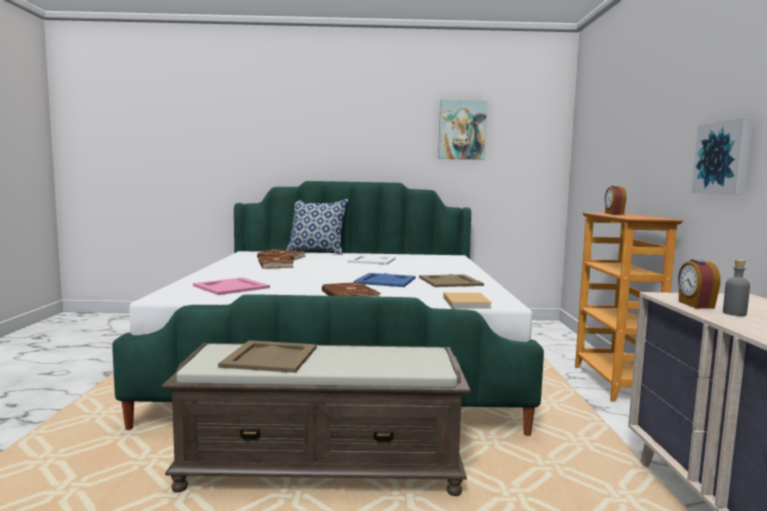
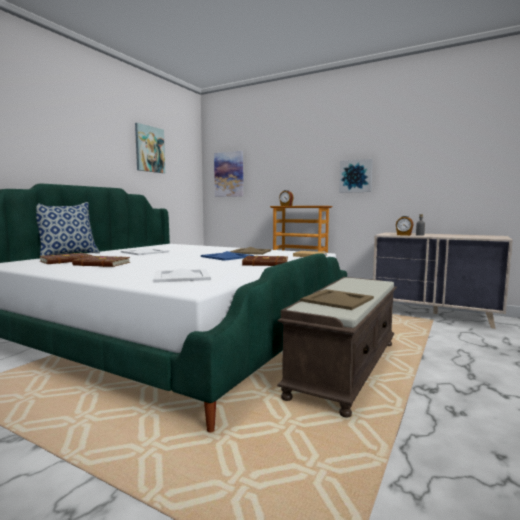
camera: 60 degrees left, 0 degrees up
pink tray [193,277,270,295] -> white tray [153,268,211,283]
none -> picture [214,151,243,197]

